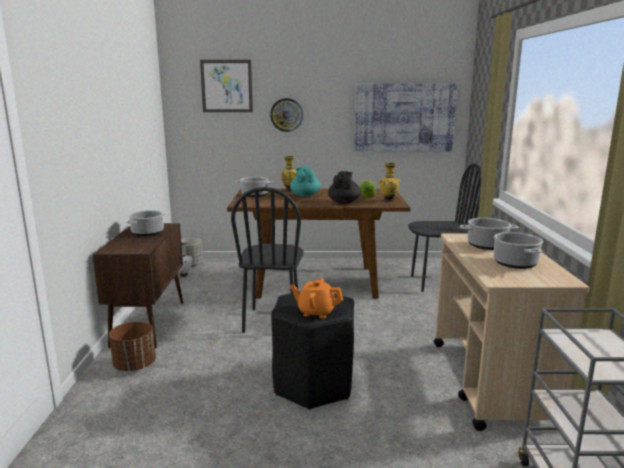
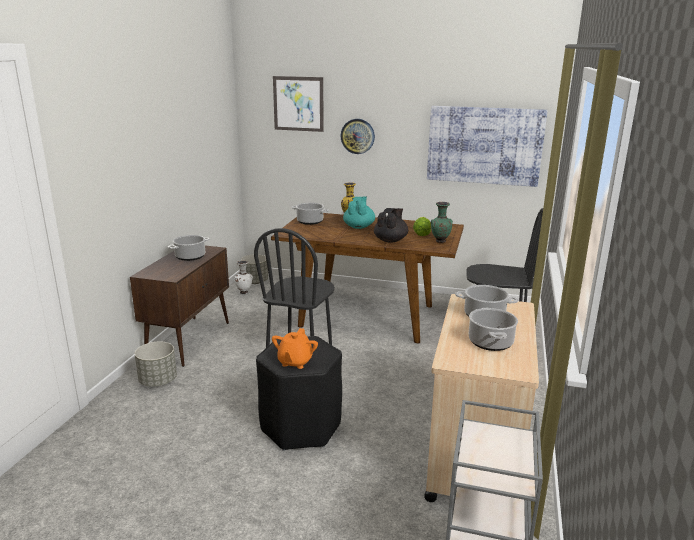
camera: 15 degrees right, 5 degrees up
brown planter [109,322,156,371] -> grey planter [135,341,177,387]
orange teapot [290,278,343,318] -> orange teapot turned 105 degrees counterclockwise [272,328,318,369]
yellow vase [379,163,400,201] -> green vase [431,202,453,243]

